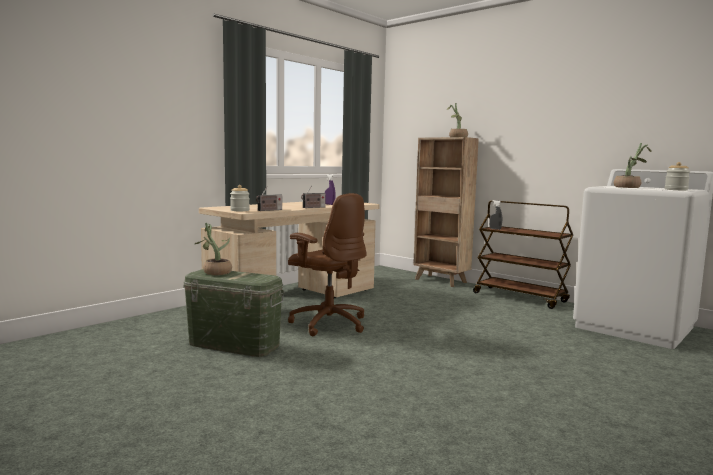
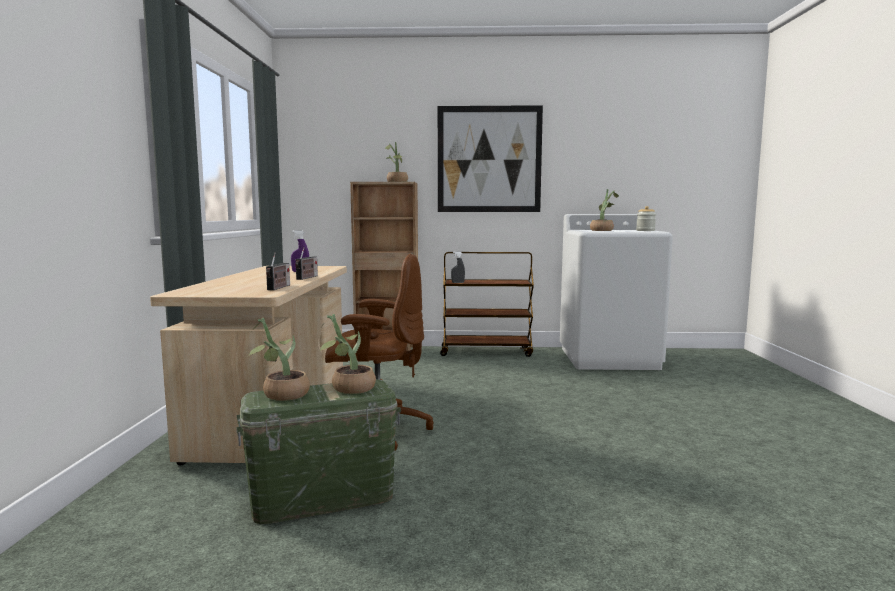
camera: 40 degrees left, 0 degrees up
jar [230,185,250,211] -> none
none -> potted plant [320,314,376,394]
none -> picture [438,105,543,212]

